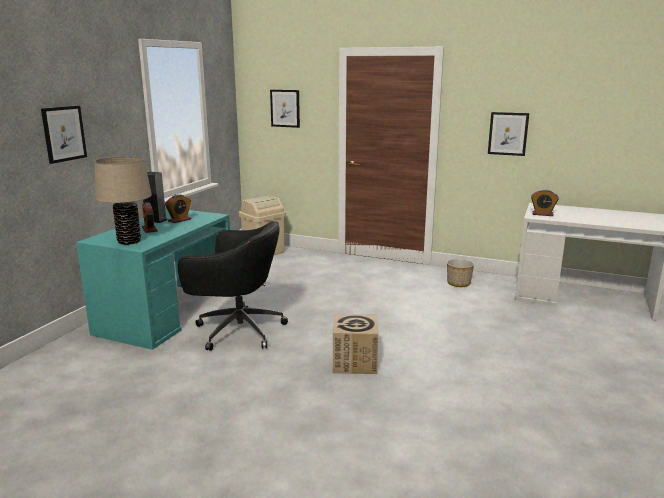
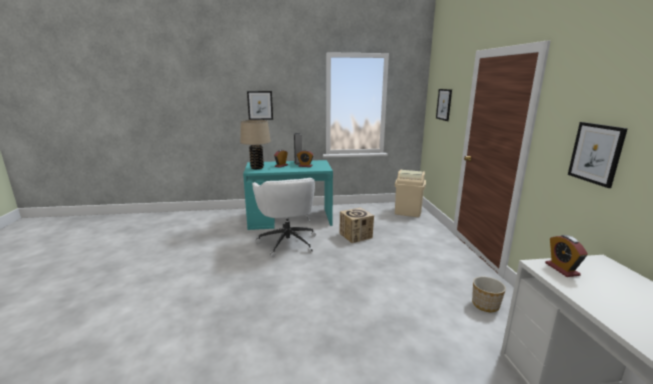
camera: 60 degrees right, 0 degrees up
black office chair [178,221,288,351] -> white office chair [252,178,316,257]
cardboard box [333,314,379,374] -> cardboard box moved to [339,207,374,243]

